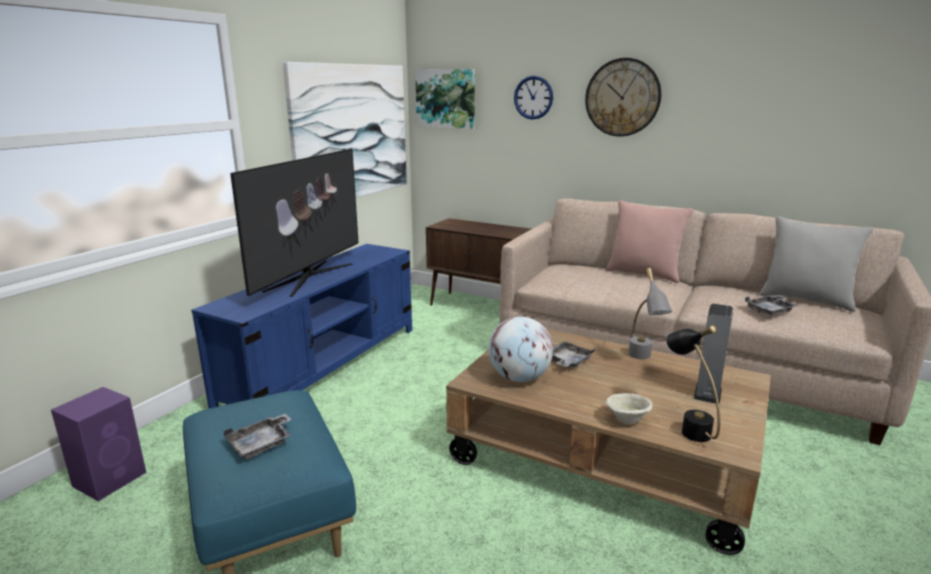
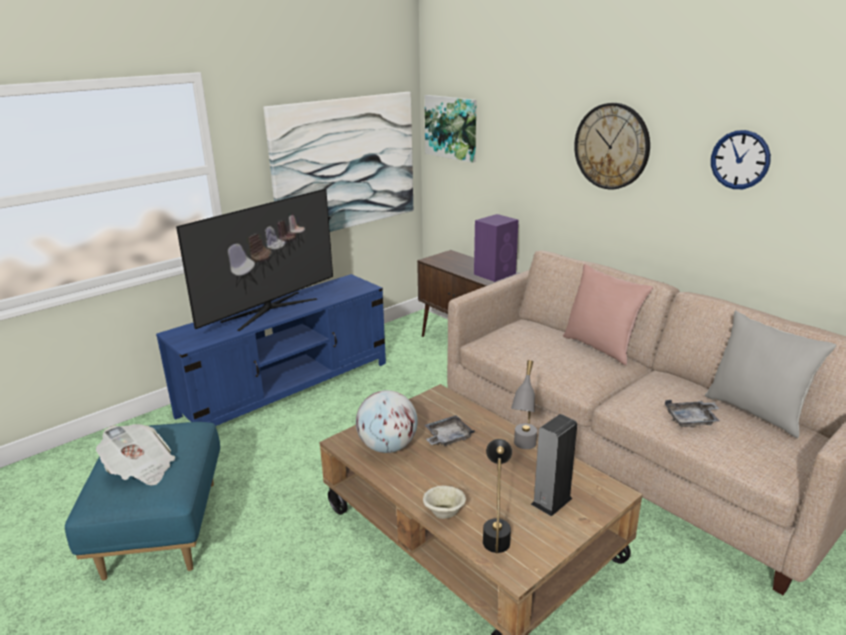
camera: 20 degrees right, 5 degrees up
purple speaker [51,387,146,501] -> purple speaker moved to [474,214,518,282]
grey tray [224,413,292,459] -> newspaper [96,424,176,485]
wall clock [514,76,553,119] -> wall clock moved to [711,130,771,189]

